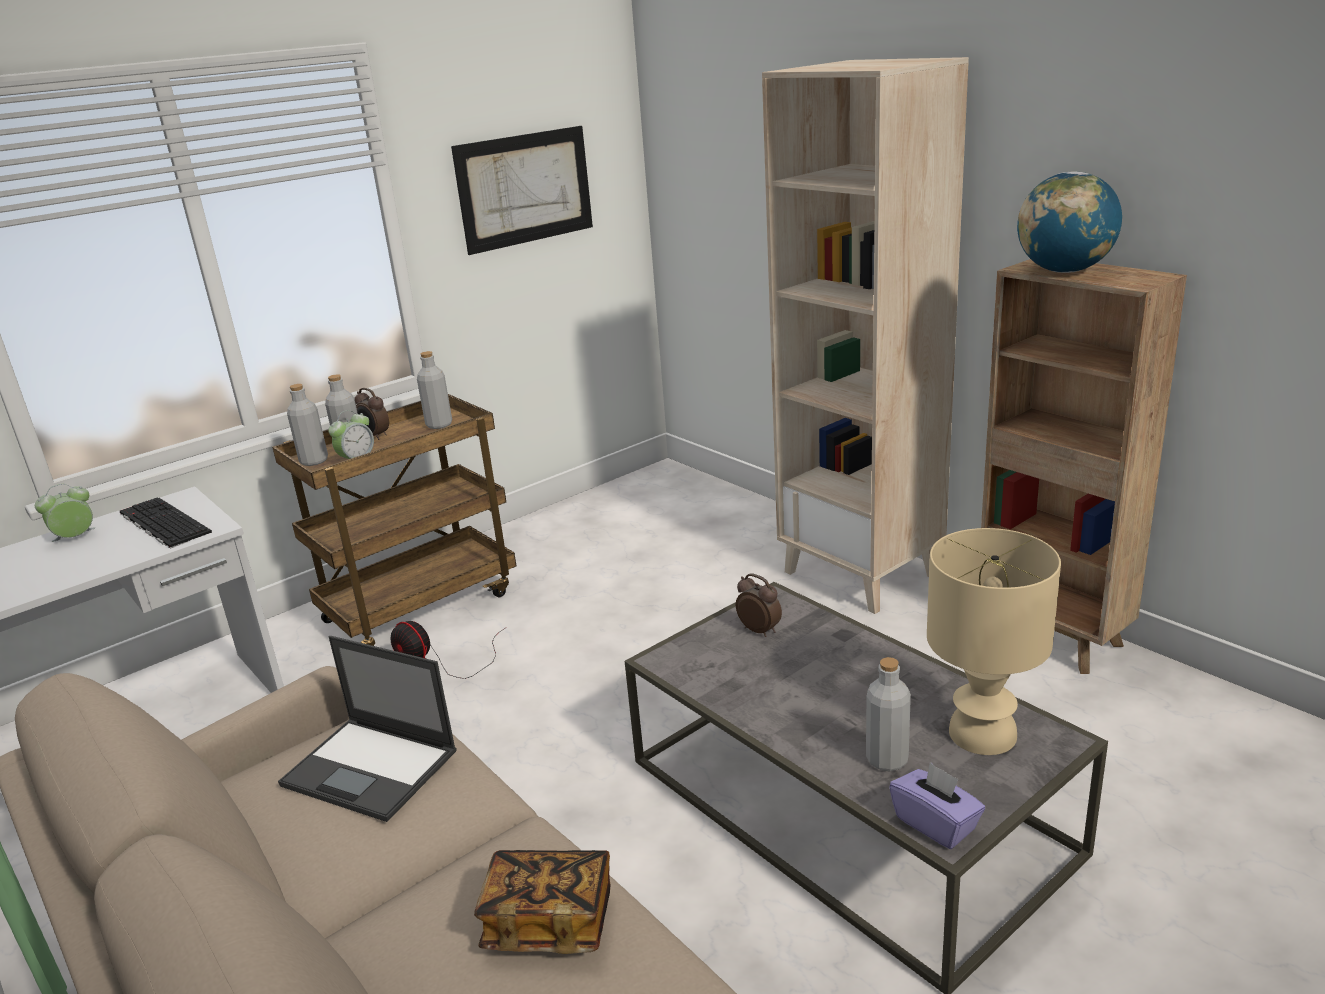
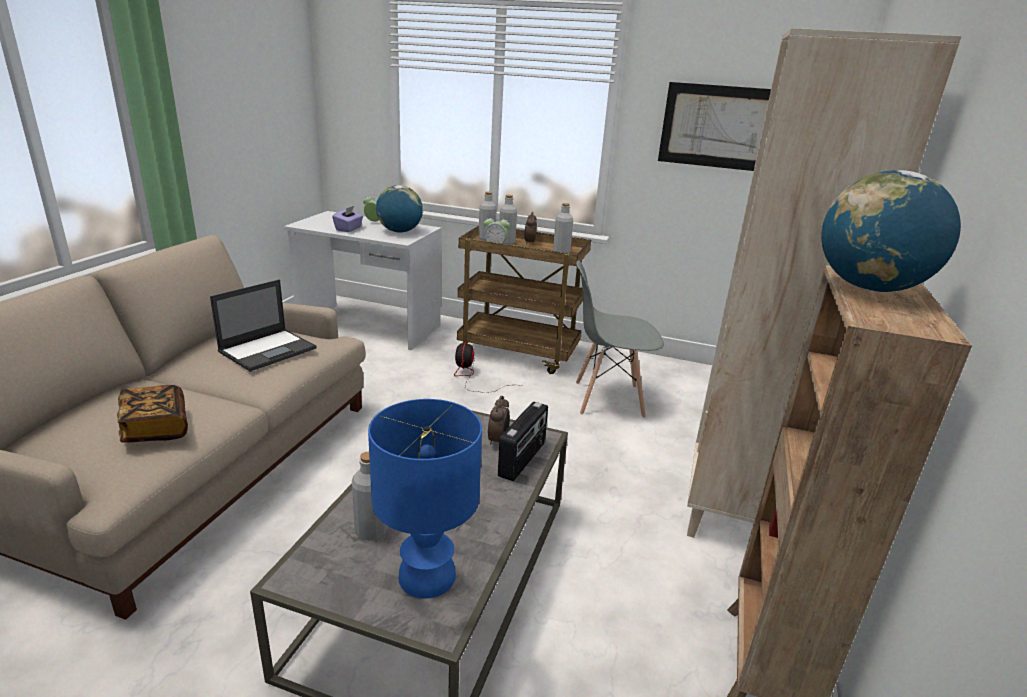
camera: 55 degrees right, 0 degrees up
keyboard [120,498,212,549] -> globe [376,185,423,232]
laptop [278,636,457,822] -> laptop turned 135 degrees counterclockwise [210,279,316,372]
purple tissue box [889,762,985,849] -> purple tissue box moved to [332,206,363,232]
beige table lamp [927,528,1061,755] -> blue table lamp [368,399,482,599]
none -> radio [498,402,548,481]
none -> grey chair [576,260,664,418]

